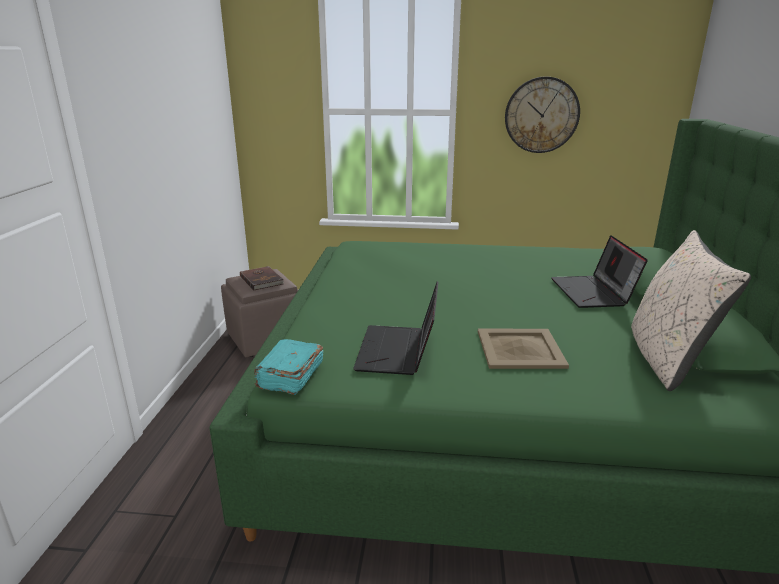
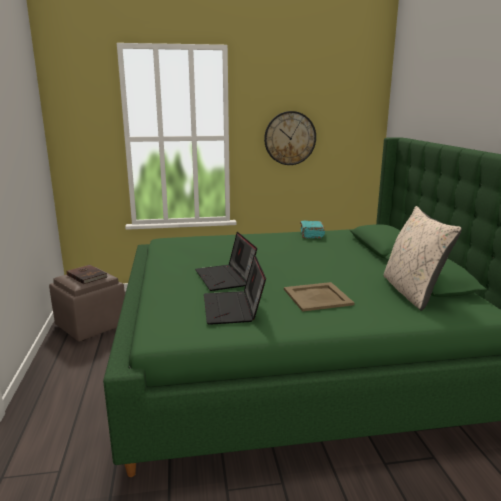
camera: 15 degrees left, 5 degrees down
turquoise book [254,339,324,395] -> turquoise book moved to [300,221,325,238]
laptop [551,235,648,308] -> laptop moved to [195,232,257,291]

